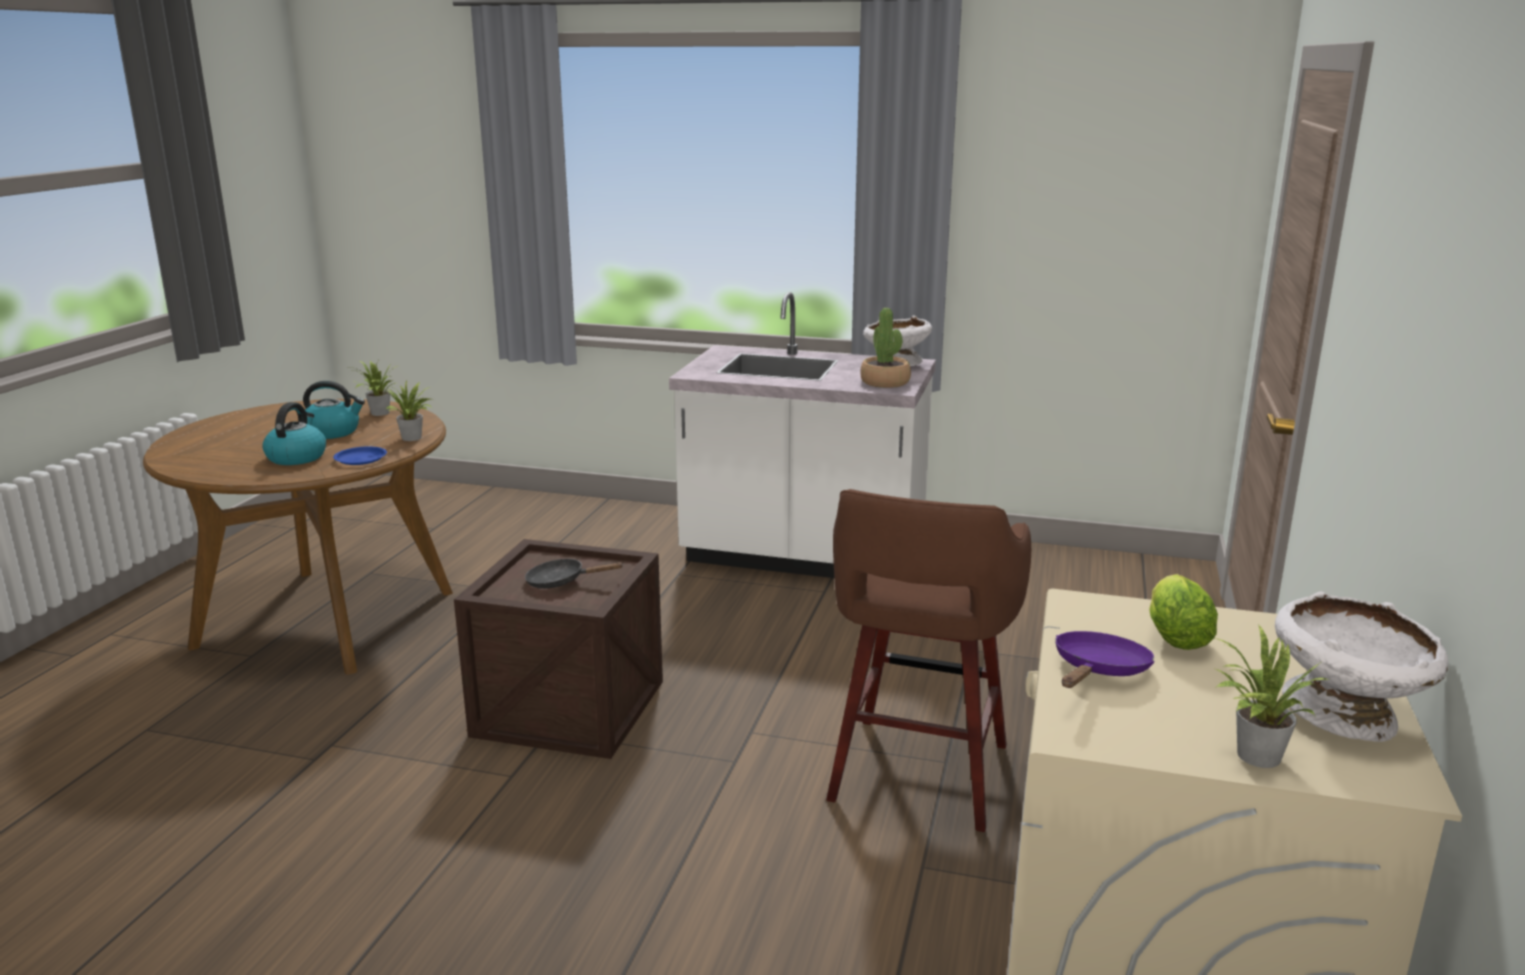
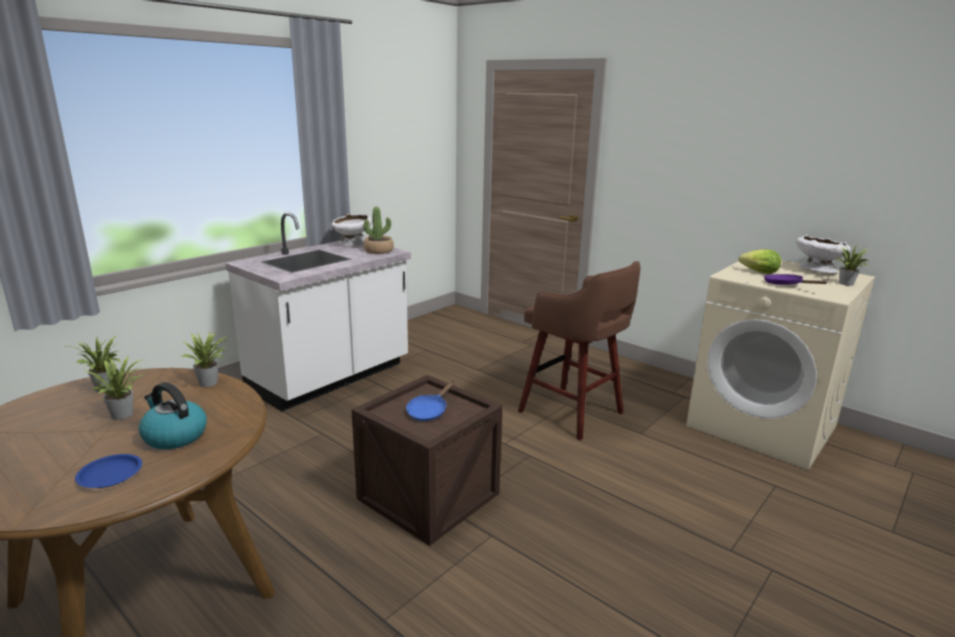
camera: 65 degrees left, 0 degrees up
kettle [303,381,365,439] -> potted plant [83,356,145,420]
blue plate [333,446,387,465] -> blue plate moved to [75,454,142,488]
black frying pan [525,559,624,589] -> blue frying pan [406,381,455,421]

